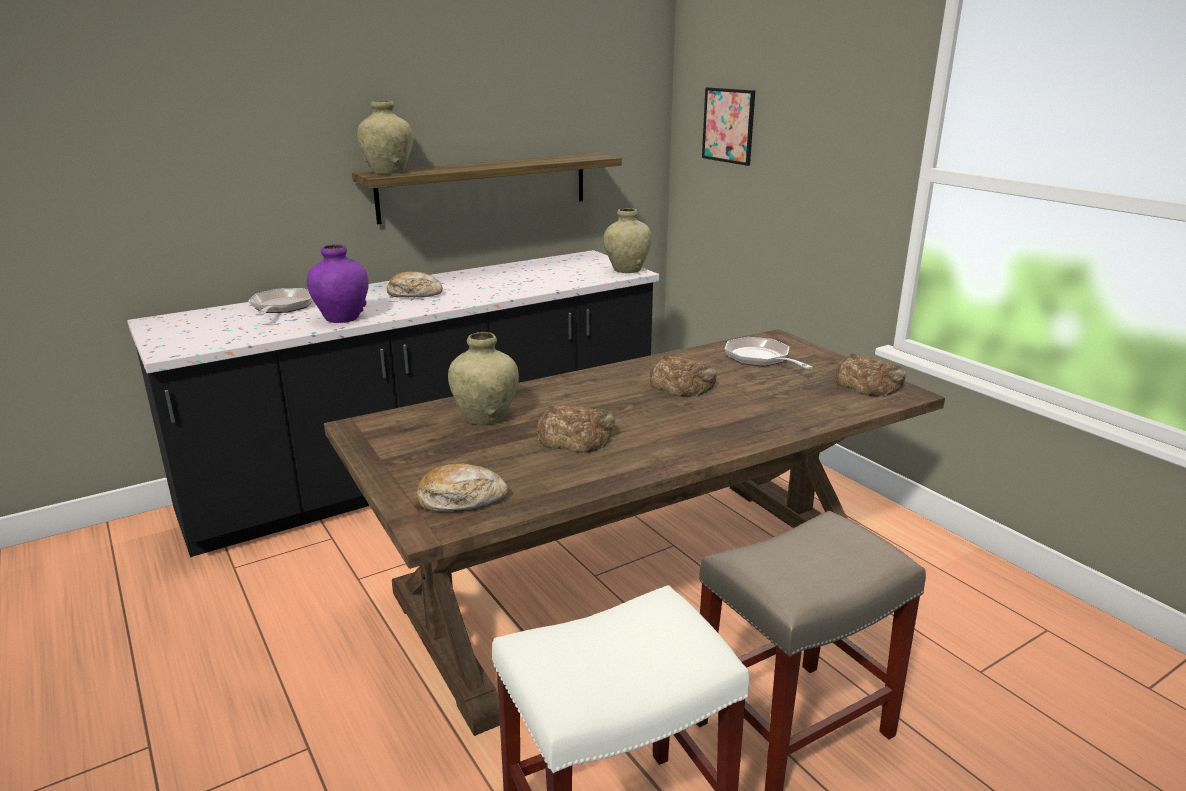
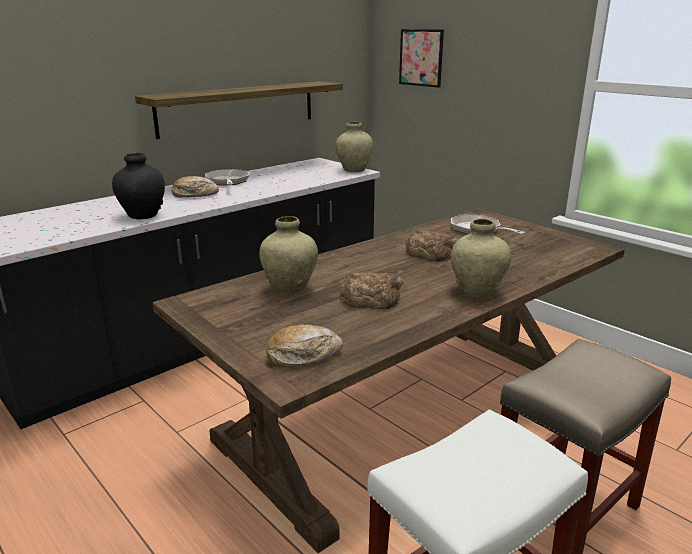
camera: 10 degrees left, 0 degrees up
frying pan [248,288,312,316] -> frying pan moved to [205,169,249,186]
purple vase [307,244,369,323] -> black vase [112,153,165,219]
beige vase [357,100,413,174] -> beige vase moved to [451,219,511,298]
bread [835,353,906,397] -> none

